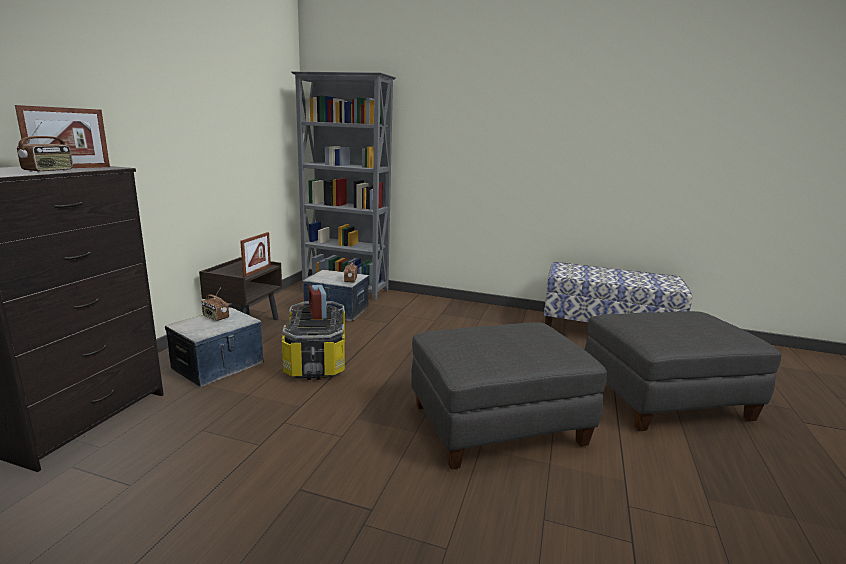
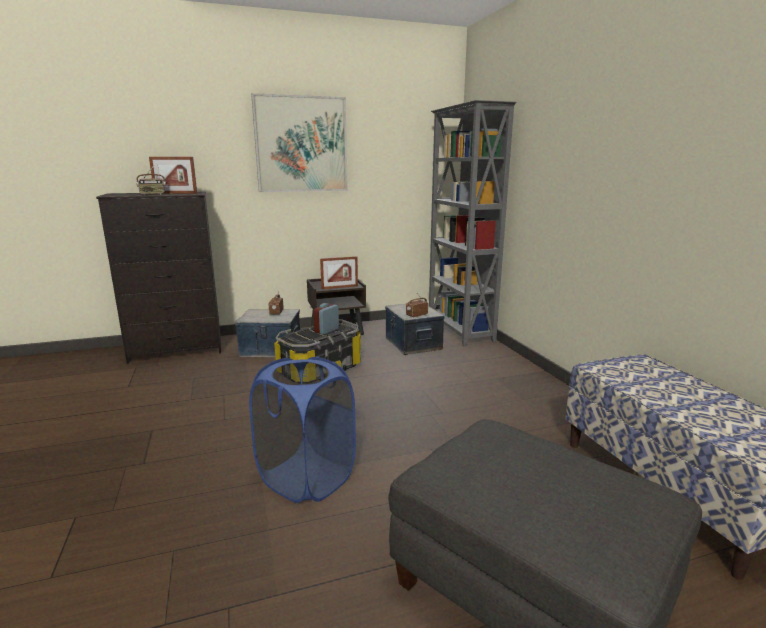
camera: 55 degrees right, 0 degrees up
grey ottoman [411,322,607,470] -> blue laundry basket [249,356,356,503]
none -> picture [251,93,348,192]

